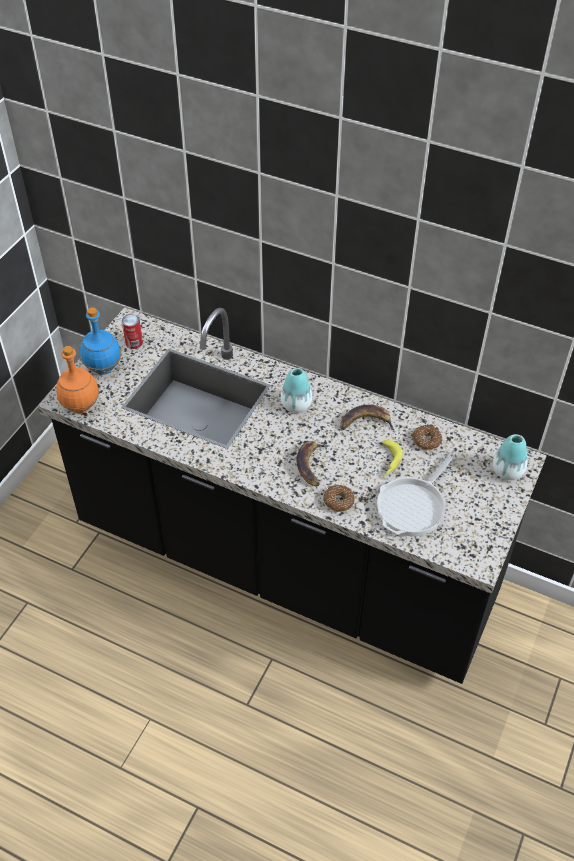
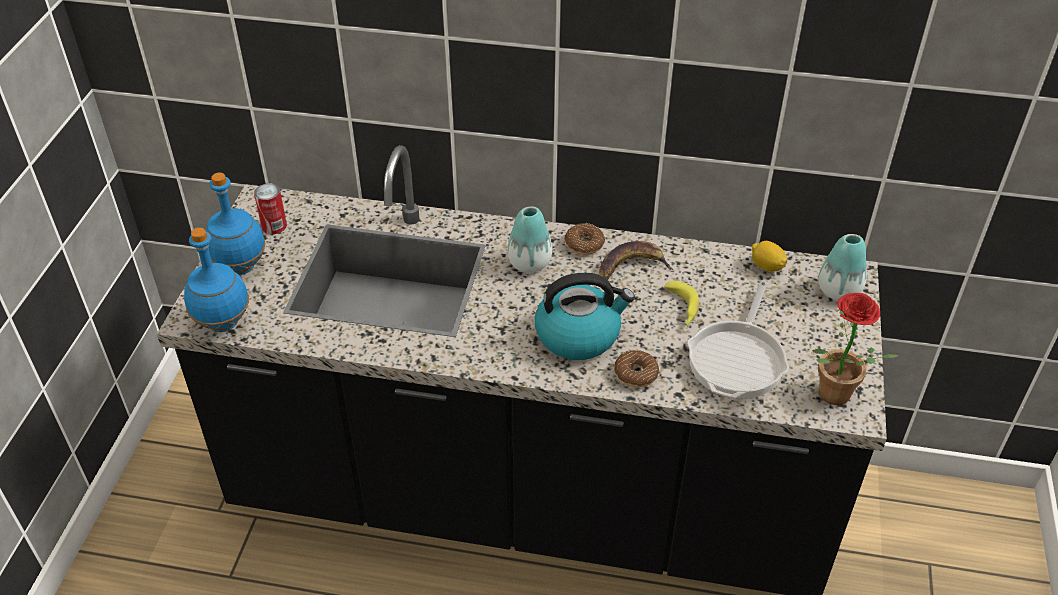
camera: 15 degrees left, 5 degrees down
orange bottle [56,346,99,413] -> blue bottle [184,228,249,332]
banana [297,441,328,487] -> kettle [535,273,635,360]
donut [412,425,442,450] -> donut moved to [564,223,605,255]
none -> lemon [752,241,787,271]
none -> potted plant [812,293,899,405]

